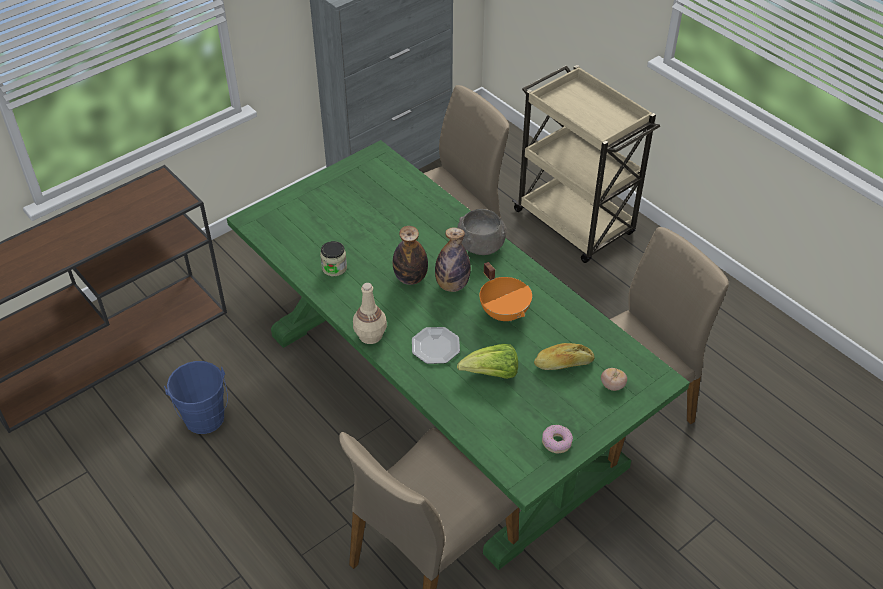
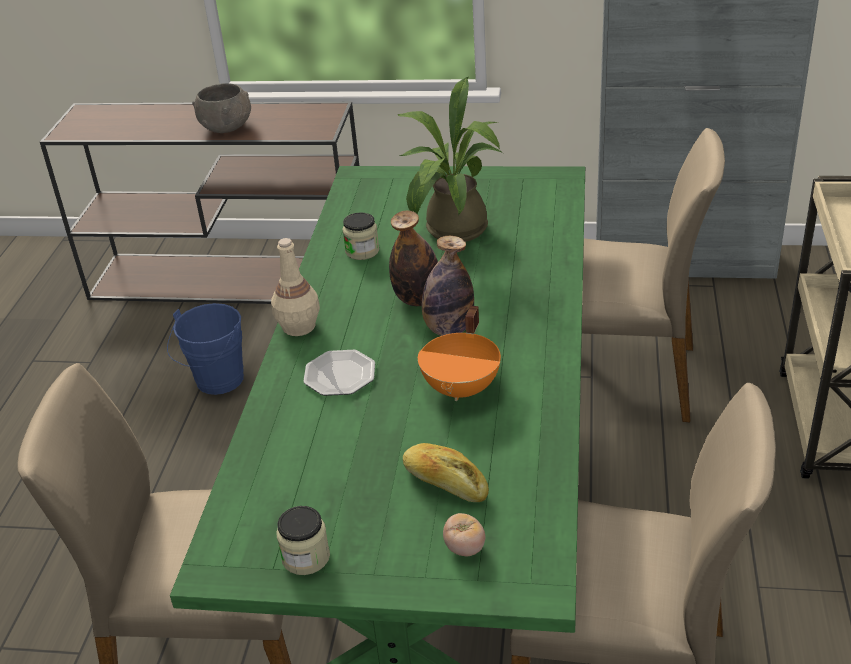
camera: 50 degrees right, 10 degrees down
grey bowl [457,209,507,255] -> grey bowl moved to [192,83,251,133]
lettuce [457,344,518,379] -> none
donut [542,425,573,453] -> jar [276,506,330,575]
none -> potted plant [398,77,503,242]

